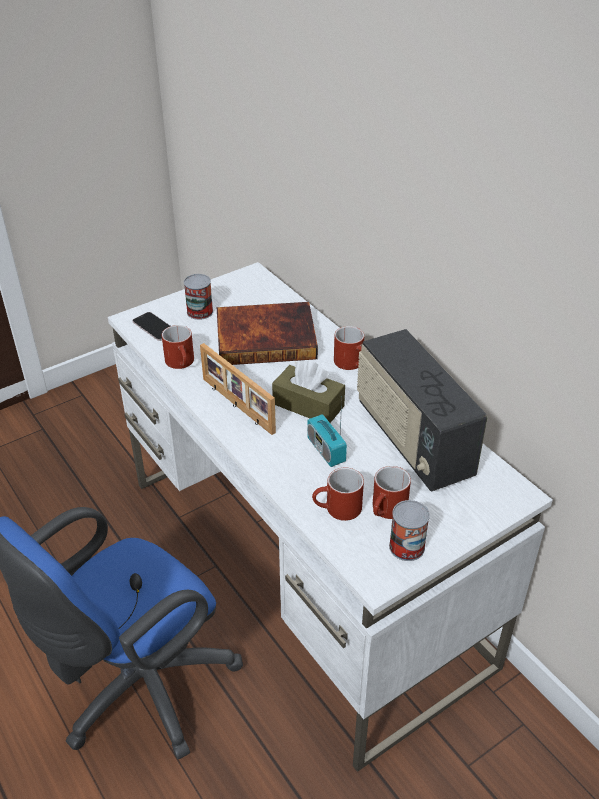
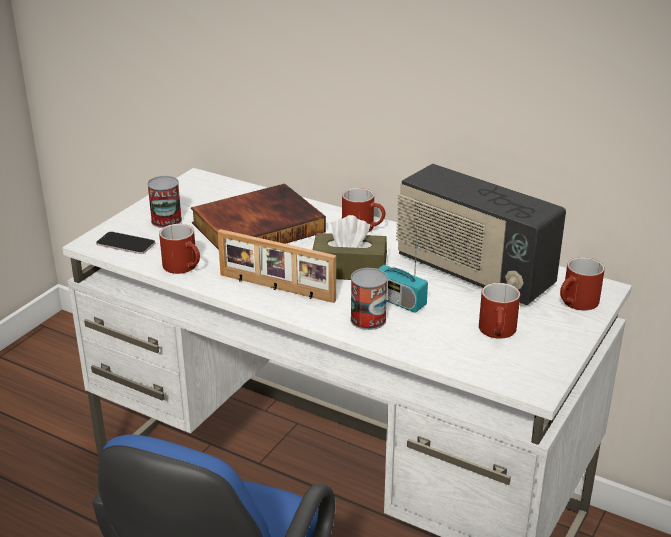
camera: 25 degrees left, 10 degrees down
red mug [312,468,364,521] -> red mug moved to [560,257,605,310]
can [389,500,430,561] -> can moved to [350,268,388,330]

